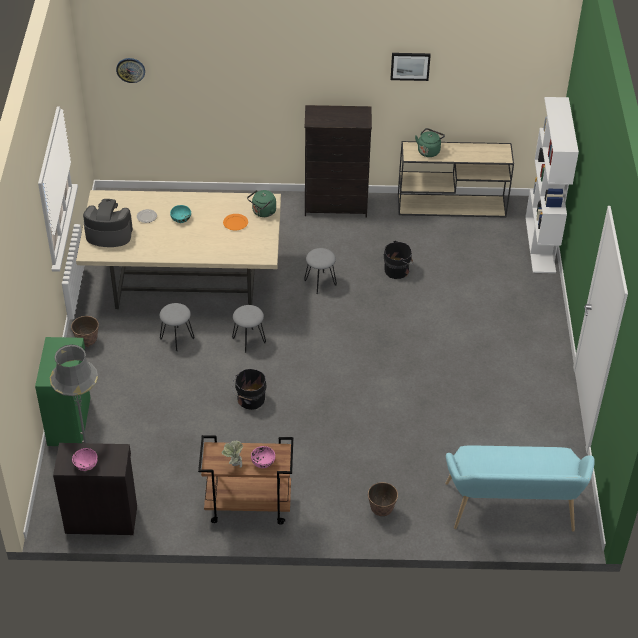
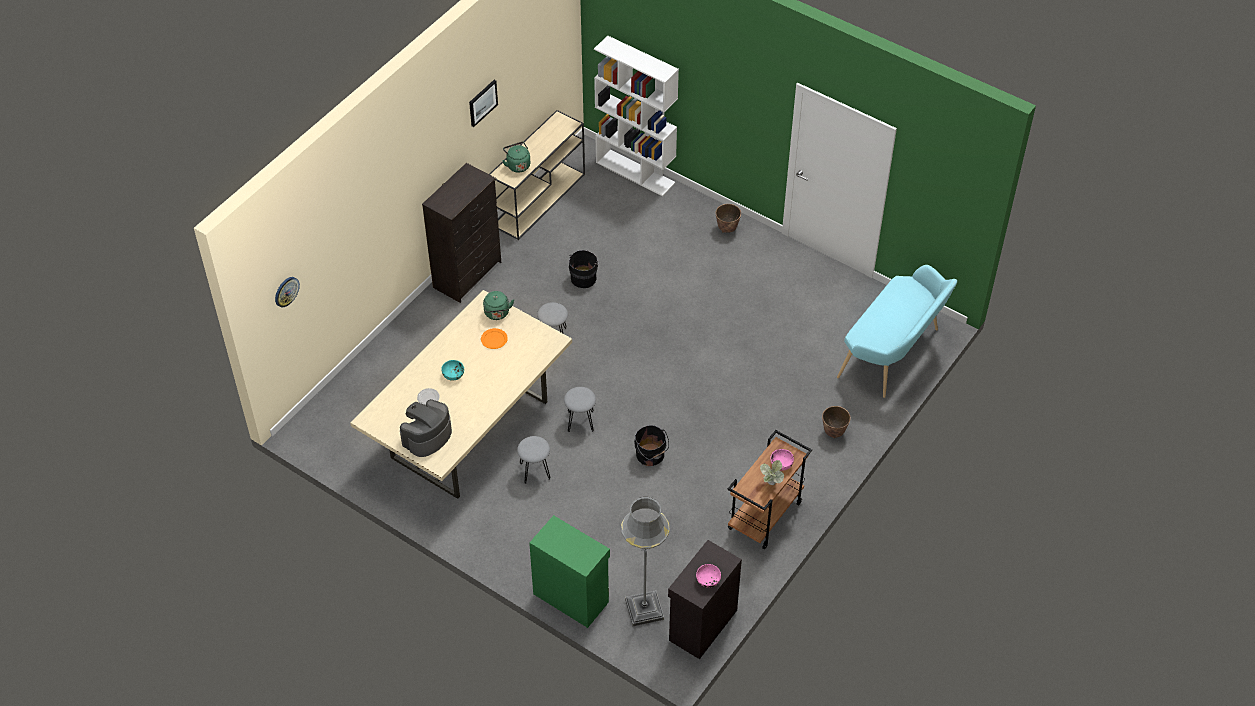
camera: 55 degrees left, 5 degrees up
planter [71,316,99,347] -> planter moved to [715,204,741,233]

